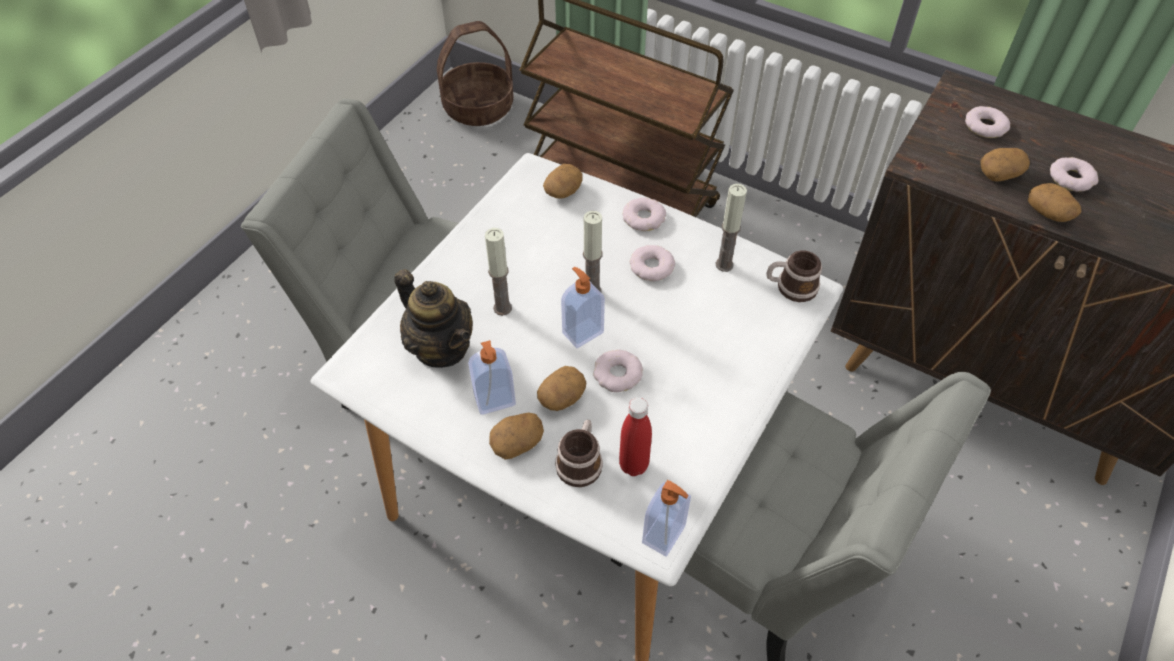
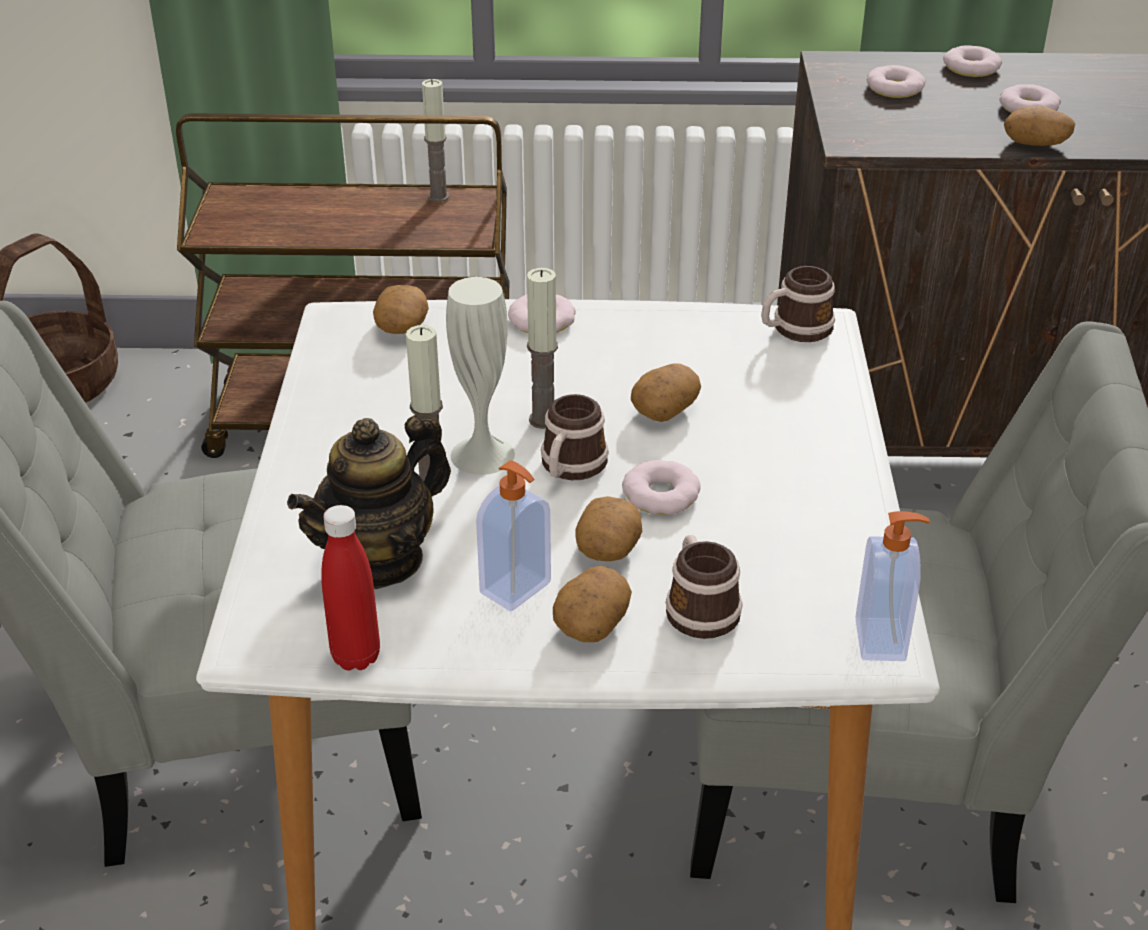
camera: 30 degrees left, 15 degrees down
teapot [394,269,473,368] -> teapot turned 120 degrees clockwise [287,413,451,589]
soap dispenser [561,267,605,348] -> mug [541,394,609,480]
red bottle [619,397,652,476] -> red bottle moved to [321,505,380,671]
donut [630,245,675,281] -> donut moved to [943,46,1002,77]
candle [716,184,747,272] -> candle moved to [422,79,449,202]
potato [980,148,1030,182] -> potato moved to [631,364,701,422]
none -> white vase [446,277,515,475]

